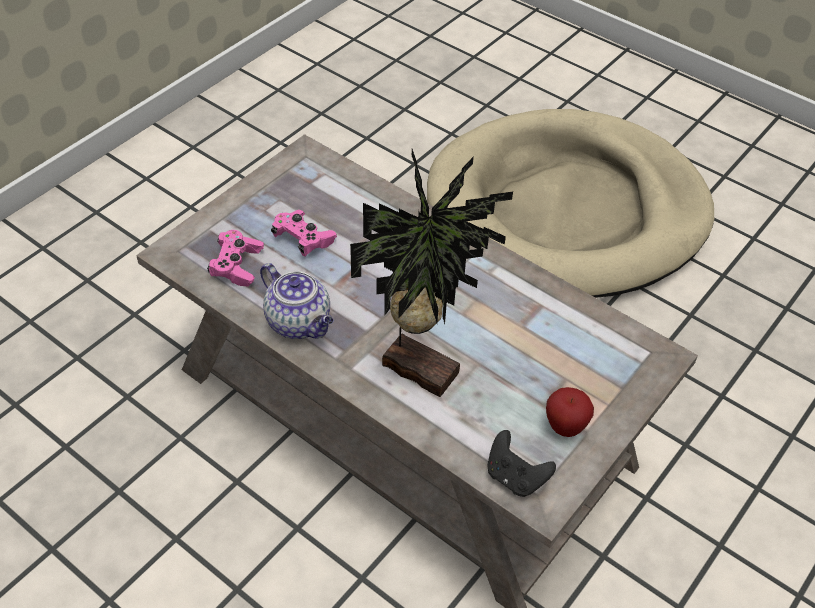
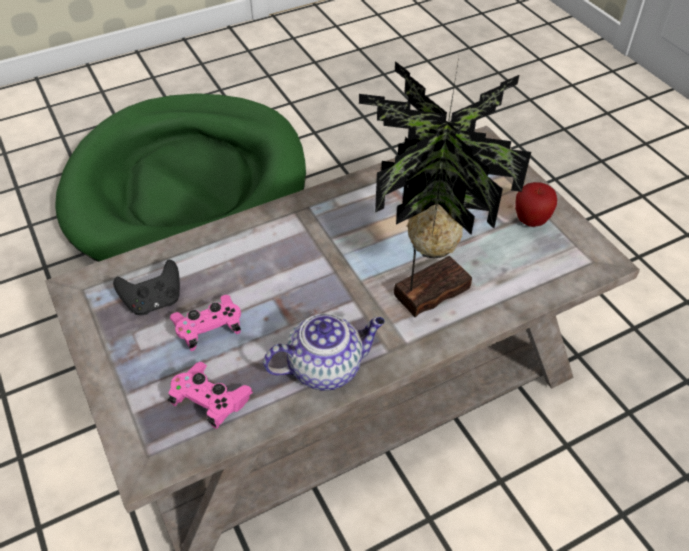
camera: 65 degrees left, 0 degrees up
beige dog bed [427,109,714,298] -> green dog bed [55,94,306,262]
black game controller [487,430,556,497] -> black game controller moved to [113,260,180,315]

